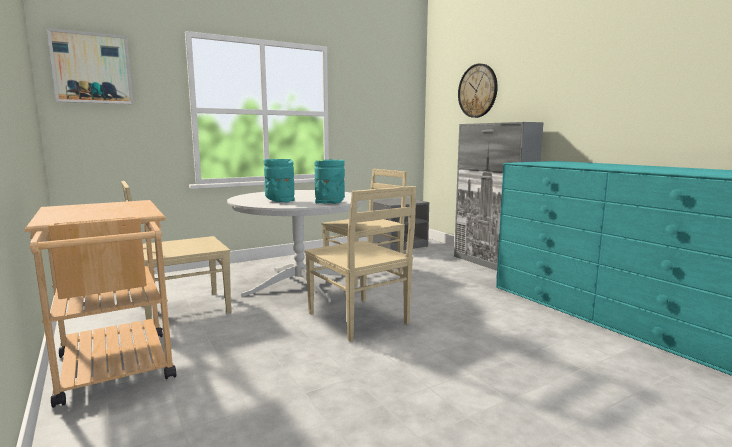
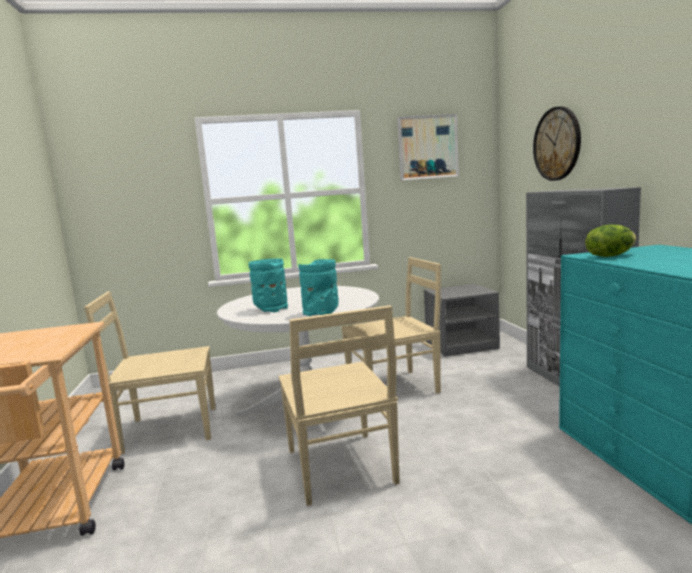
camera: 20 degrees right, 0 degrees up
picture [47,28,133,104] -> picture moved to [397,114,459,181]
none -> lettuce [585,224,636,257]

